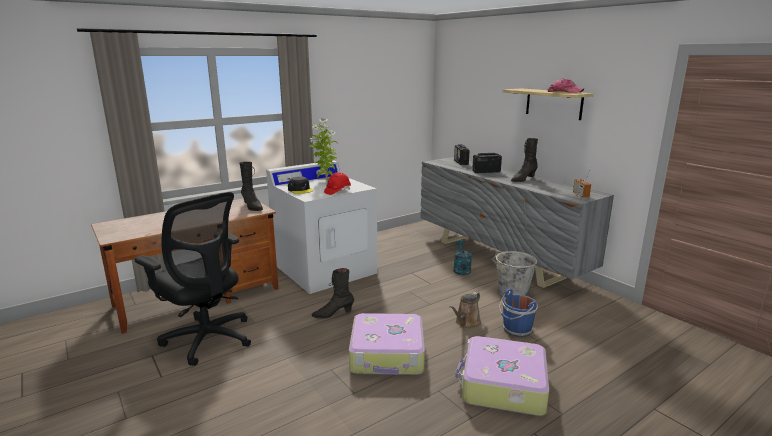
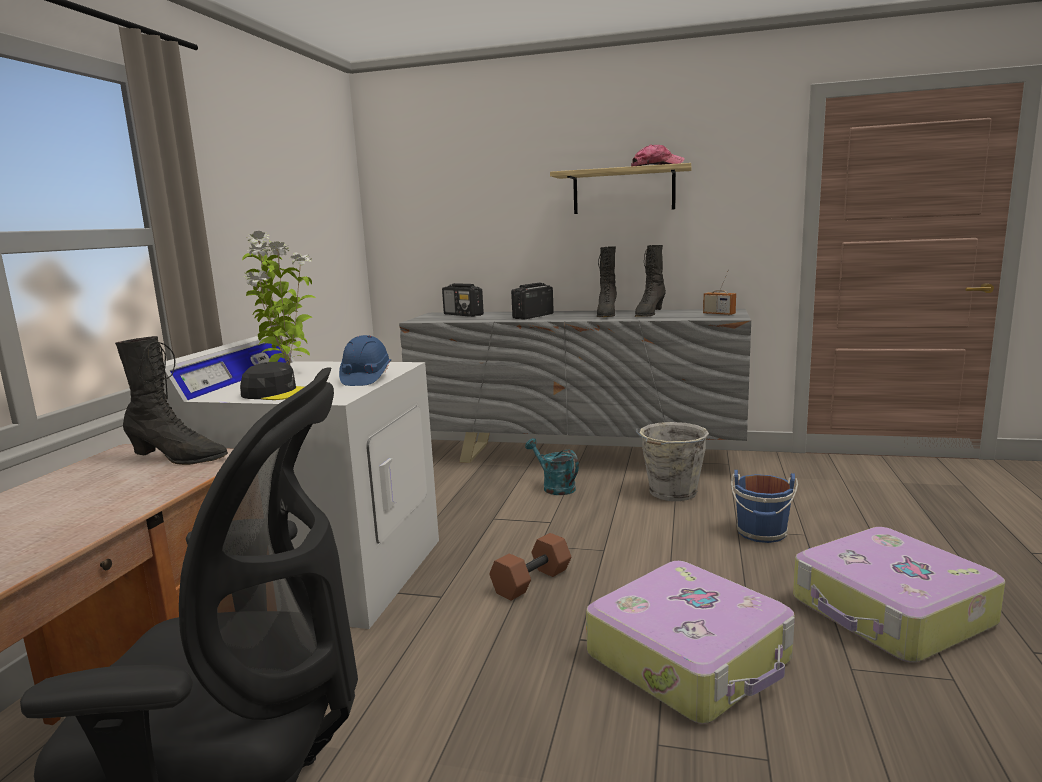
camera: 40 degrees left, 5 degrees down
black boot [311,268,354,319] -> black boot moved to [635,245,666,317]
red hard hat [324,172,351,195] -> blue hard hat [339,335,391,386]
brown watering can [450,292,481,328] -> none
none -> brown dumbbell [489,533,571,601]

